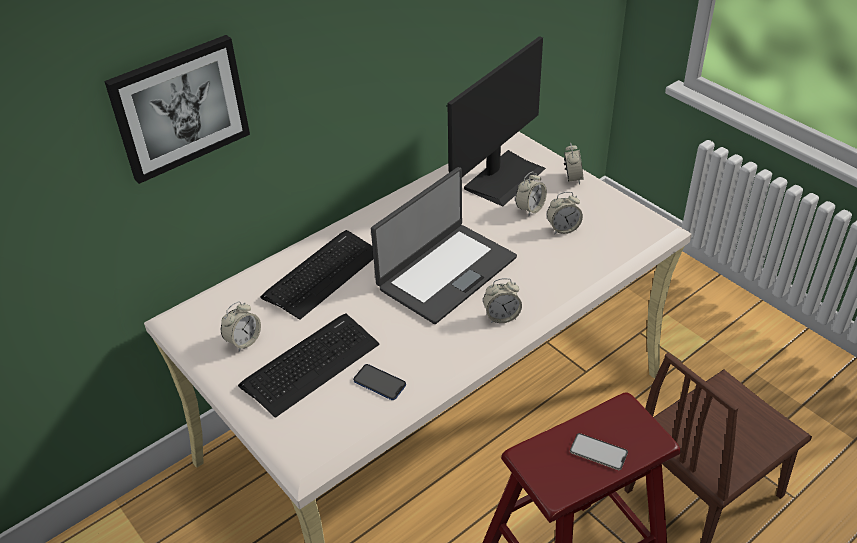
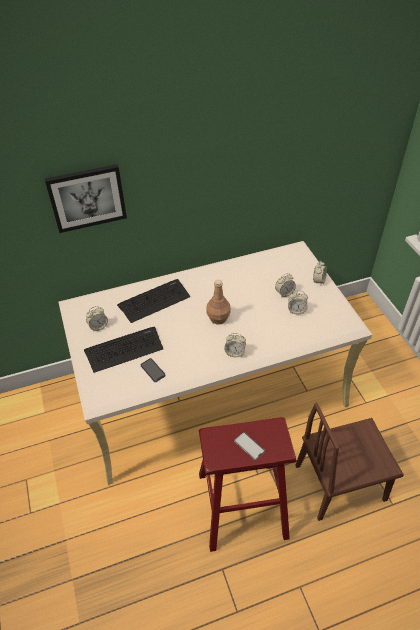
camera: 20 degrees right, 5 degrees up
laptop [371,167,517,324] -> brown bottle [207,279,231,325]
monitor [447,36,546,207] -> none

